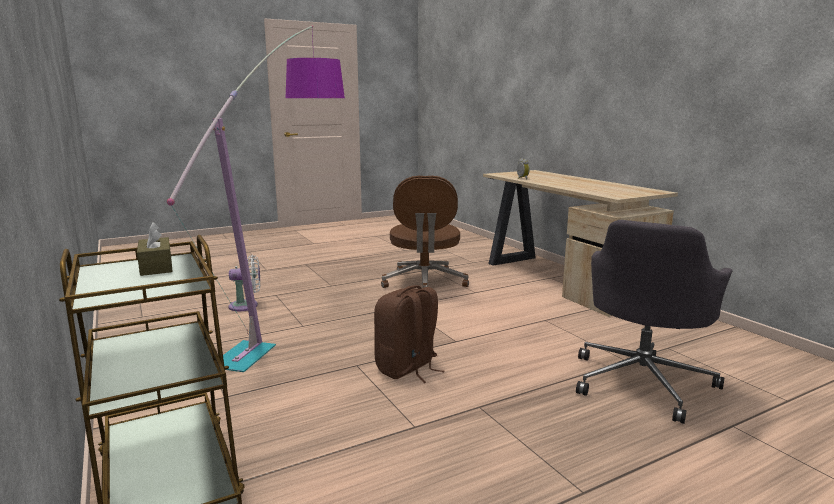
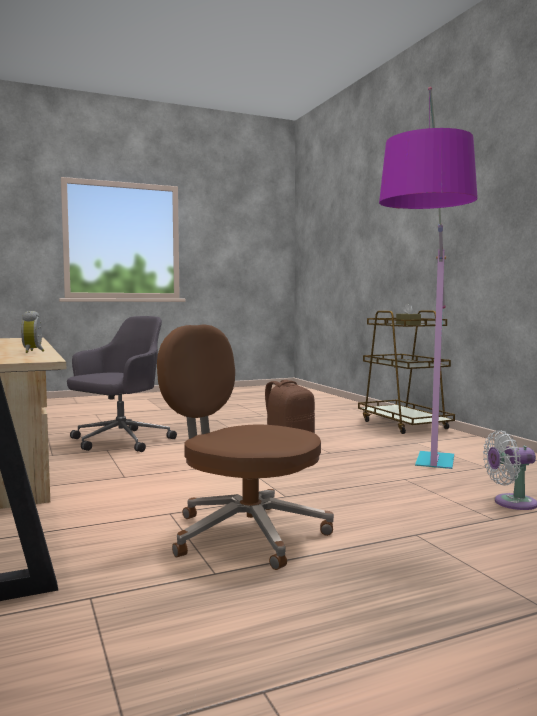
camera: 175 degrees left, 10 degrees down
brown office chair [381,176,469,288] -> brown office chair turned 60 degrees counterclockwise [157,324,334,570]

